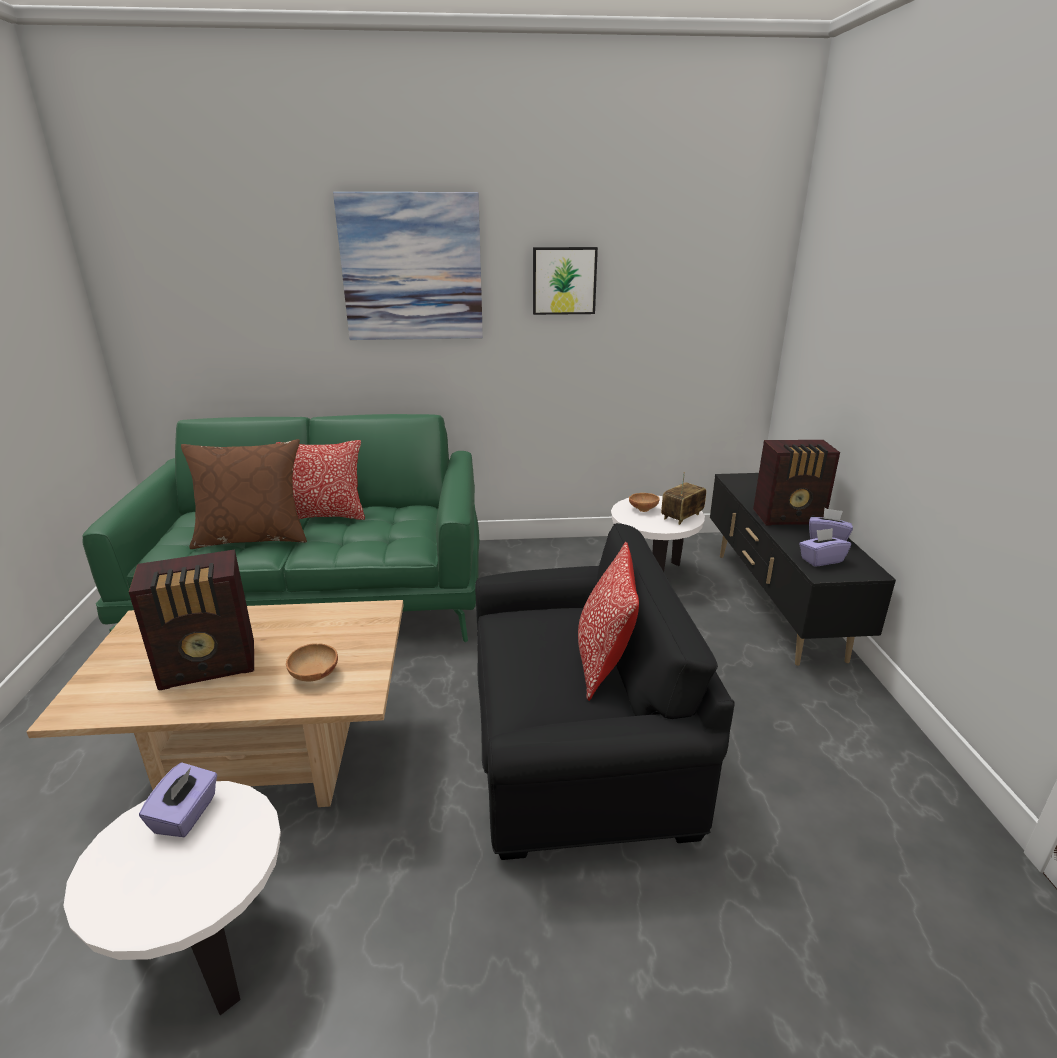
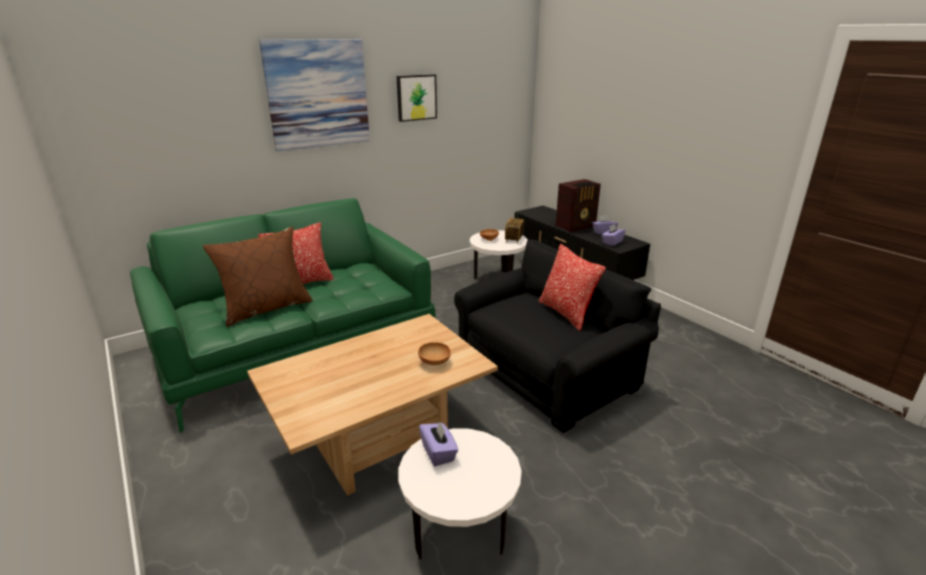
camera: 30 degrees left, 0 degrees up
radio [129,549,254,690] -> none

